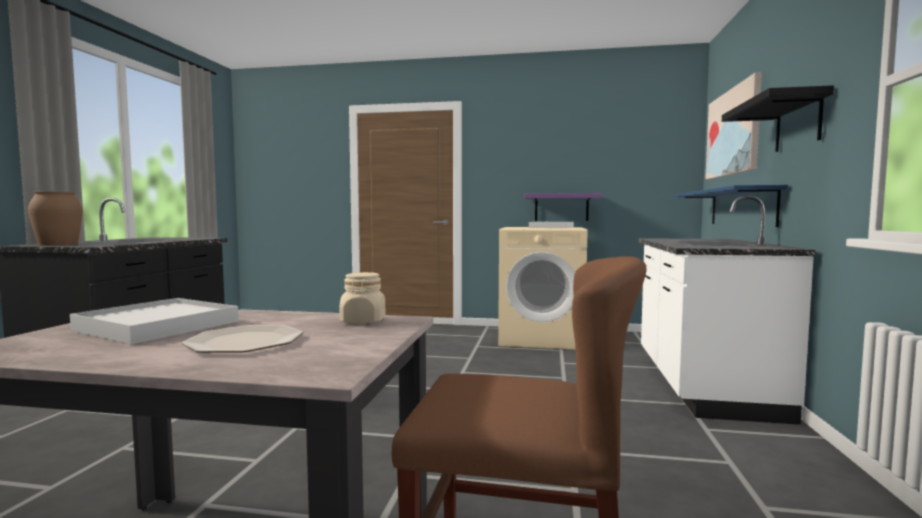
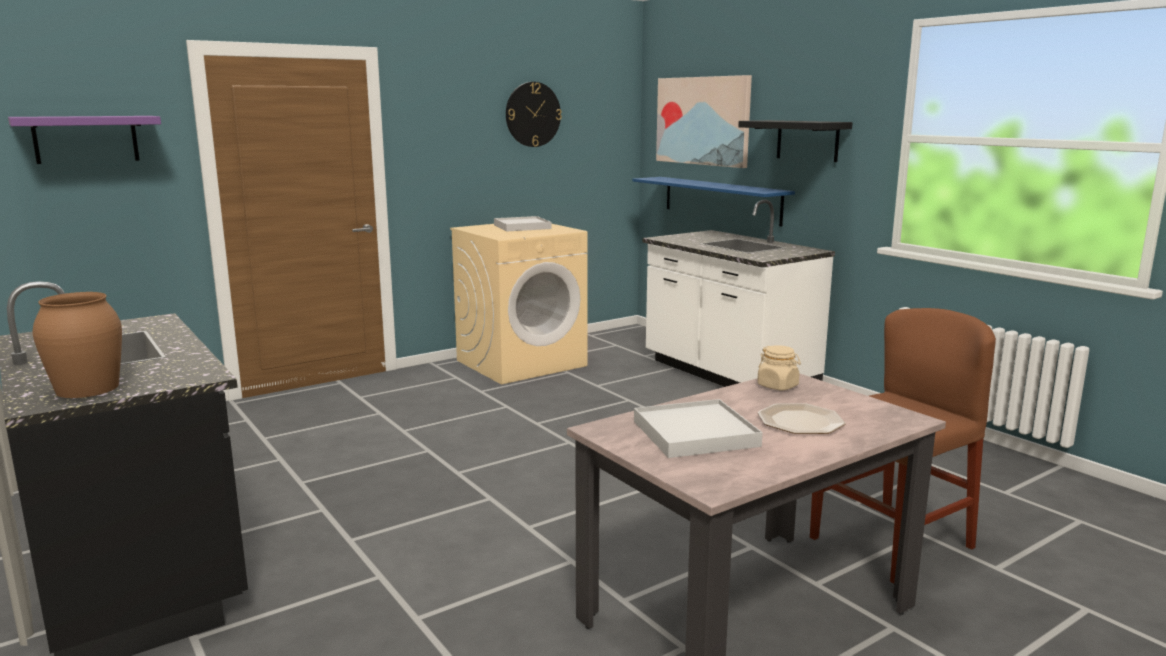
camera: 45 degrees left, 10 degrees up
purple shelf [524,193,602,221] -> purple shelf moved to [8,116,161,164]
none -> wall clock [506,82,562,147]

